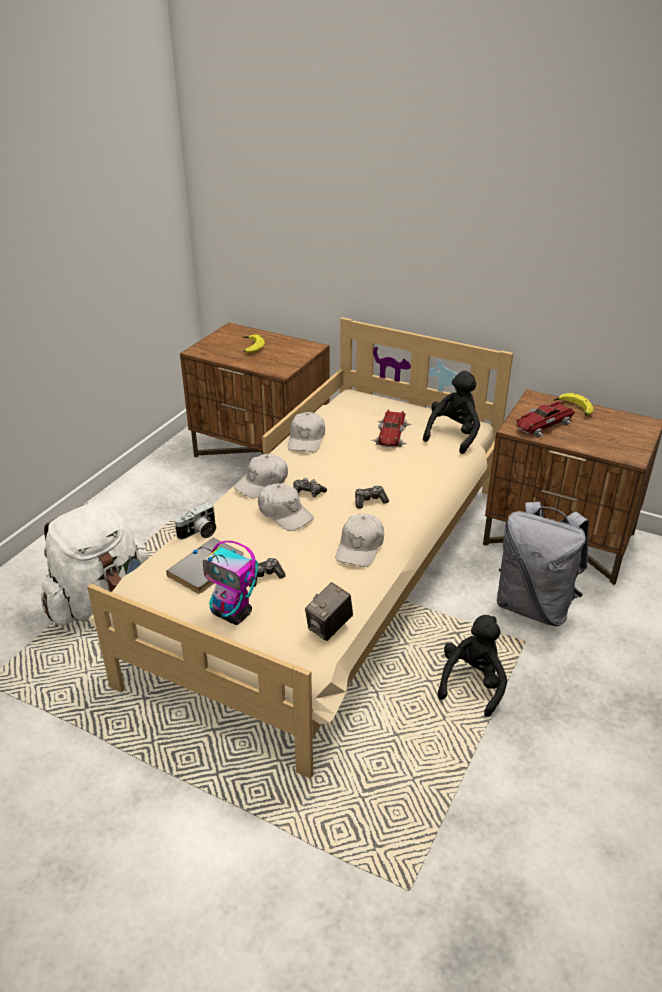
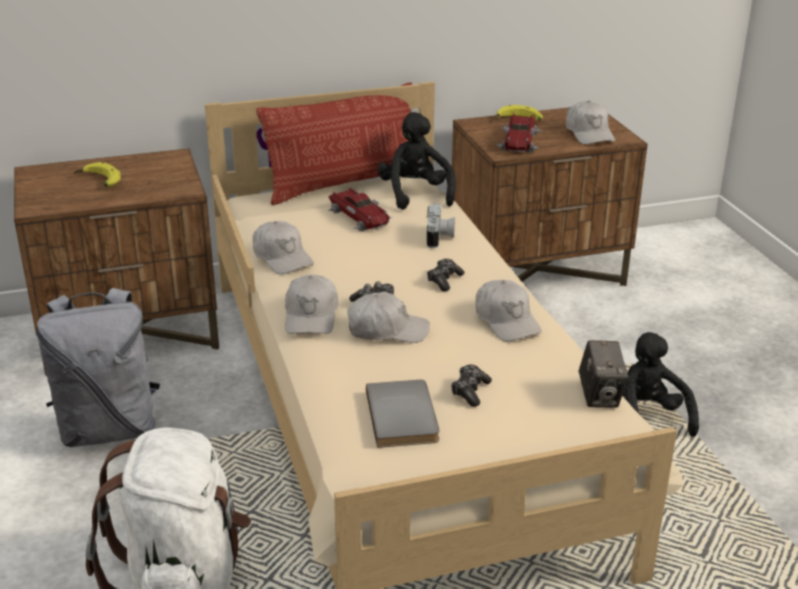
camera: 45 degrees left, 5 degrees down
camera [175,502,216,540] -> camera moved to [427,204,455,248]
toy robot [193,541,258,625] -> none
grey backpack [497,502,589,626] -> grey backpack moved to [37,288,160,447]
none -> pillow [256,82,412,205]
none -> white cap [566,101,615,145]

